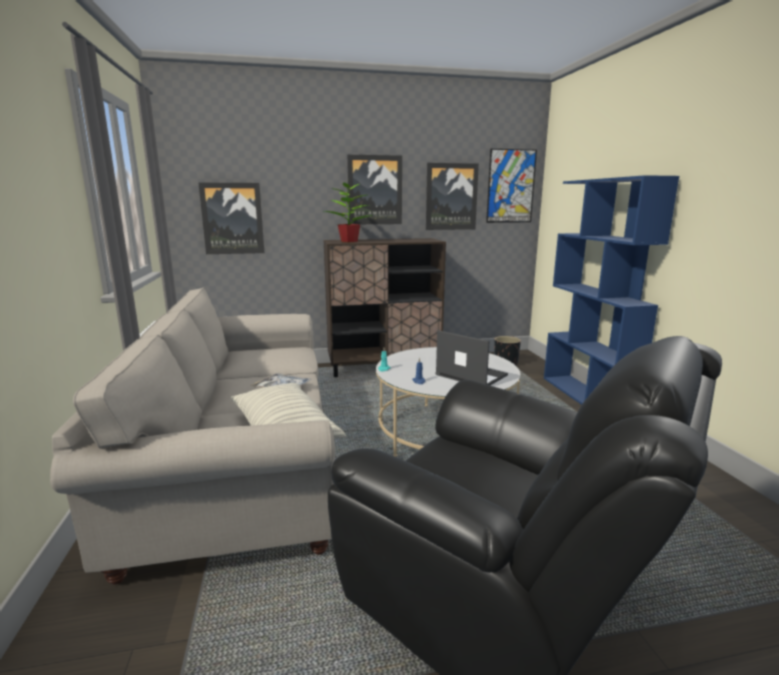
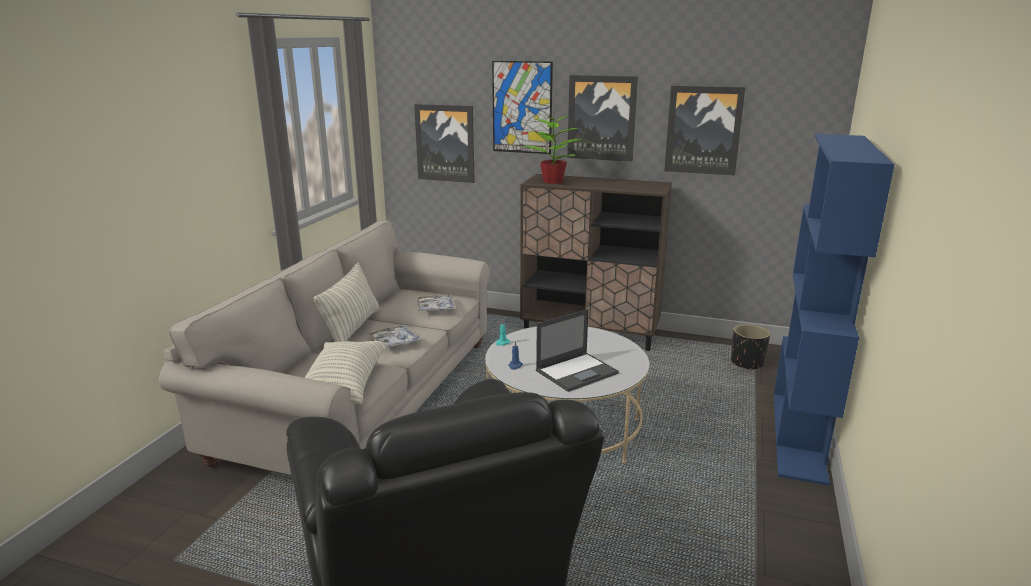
camera: 30 degrees right, 5 degrees up
laptop [435,330,508,386] -> laptop turned 75 degrees clockwise [536,309,619,392]
picture [486,149,537,223] -> picture moved to [492,61,553,154]
none -> pillow [314,262,380,342]
none -> tray [416,295,456,311]

